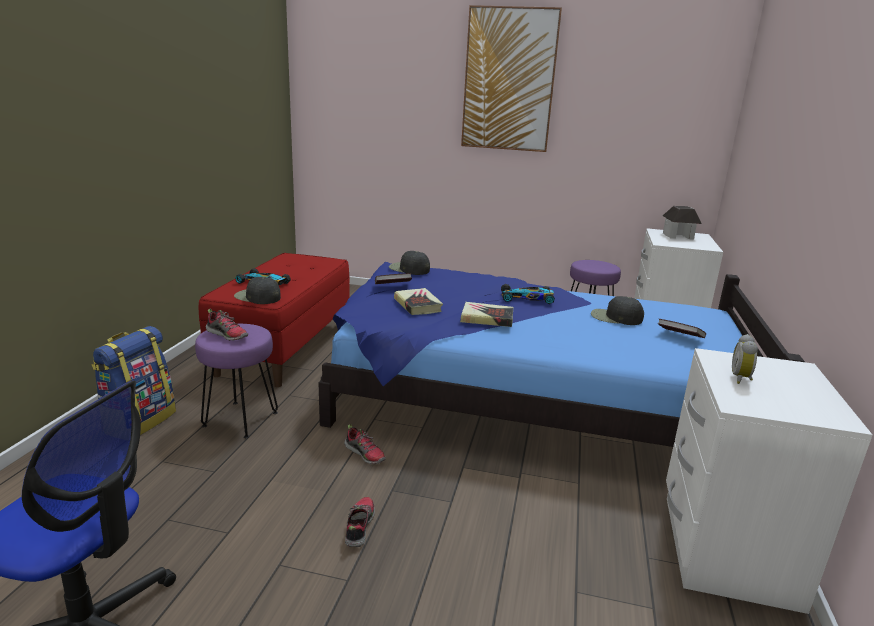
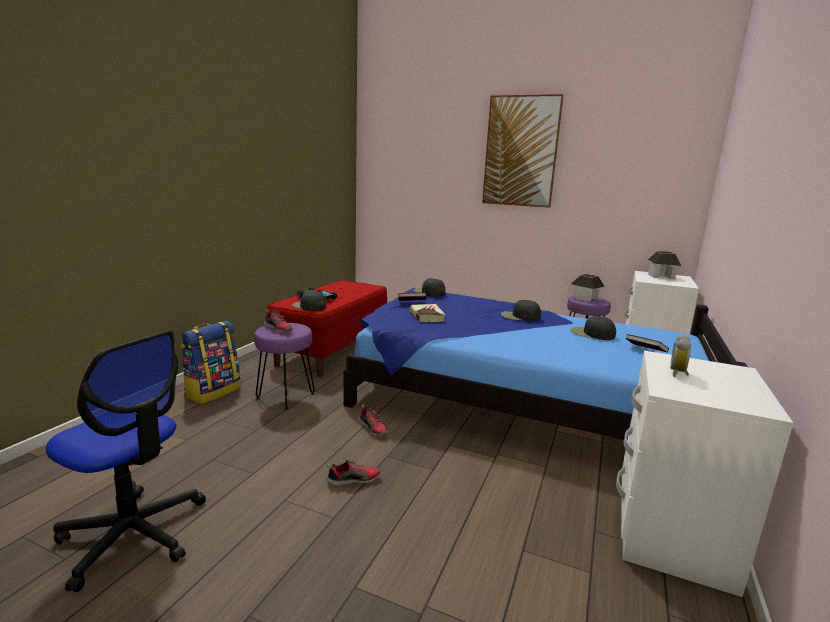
camera: 10 degrees right, 5 degrees down
shoe [345,497,375,547] -> shoe turned 60 degrees clockwise [327,459,381,486]
book [460,302,513,327] -> none
toy car [501,284,555,304] -> black cap [501,300,541,321]
none -> toy house [572,274,605,301]

